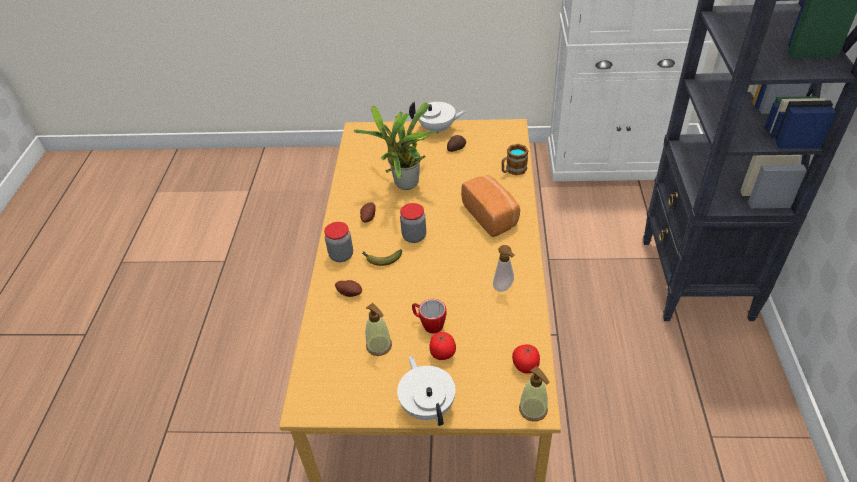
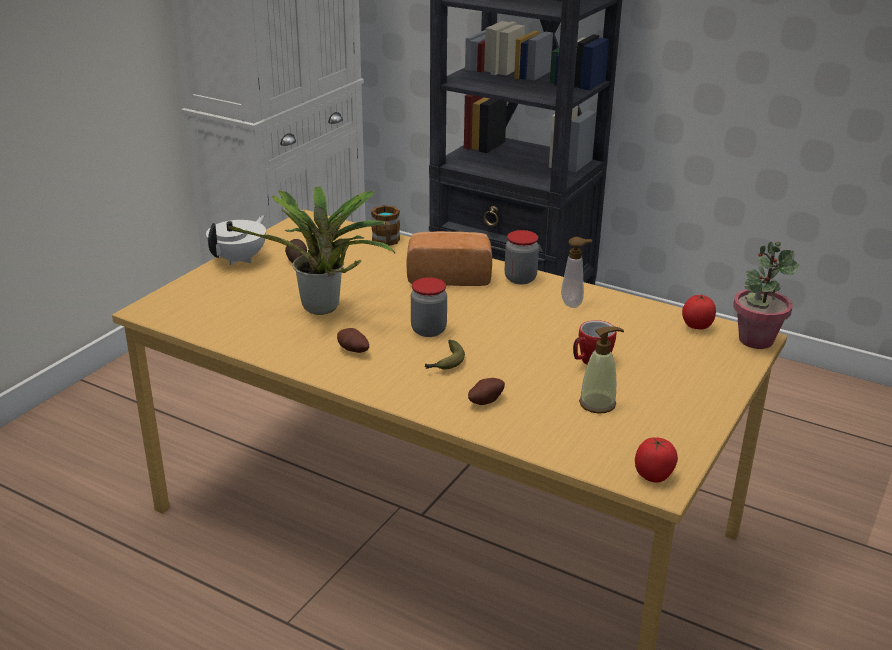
camera: 65 degrees left, 15 degrees down
jar [324,222,353,262] -> jar moved to [505,230,539,284]
white teapot [397,355,456,426] -> none
tomato [429,332,456,360] -> tomato moved to [635,437,678,483]
soap dispenser [519,366,550,421] -> potted plant [733,241,799,349]

